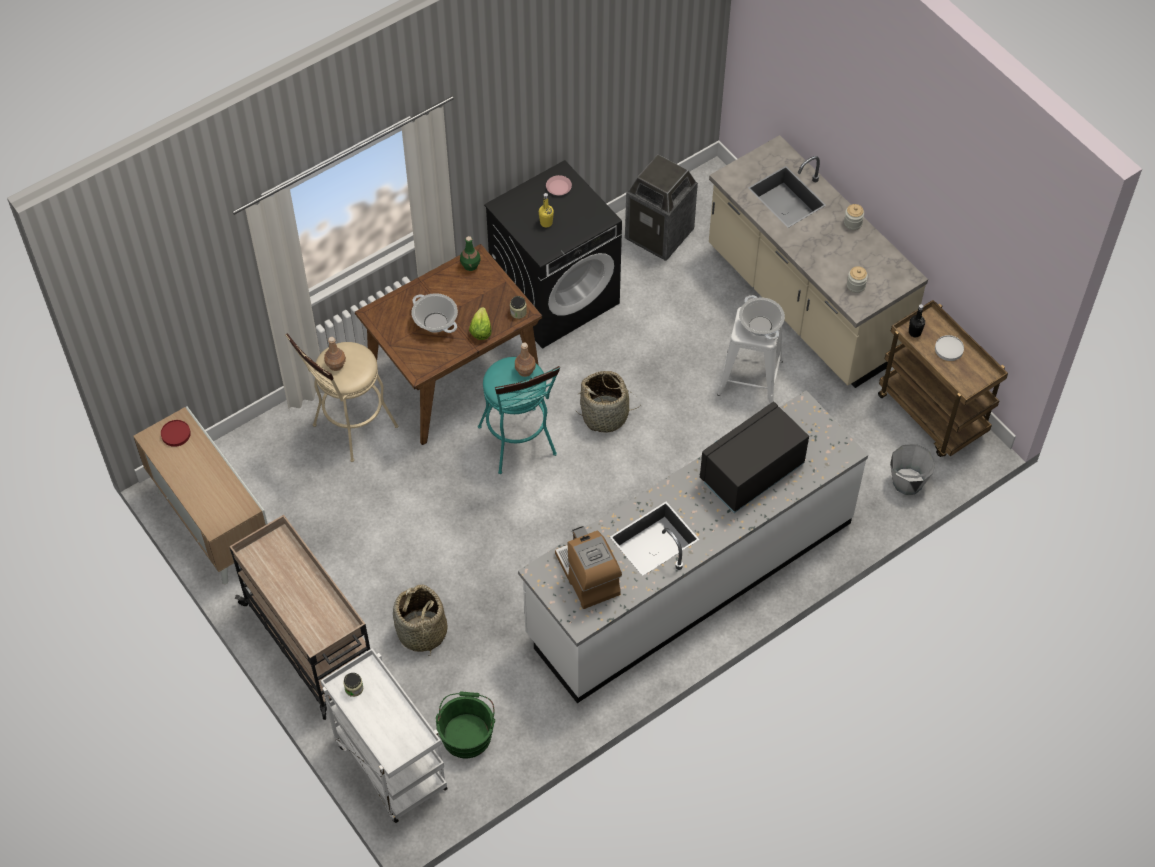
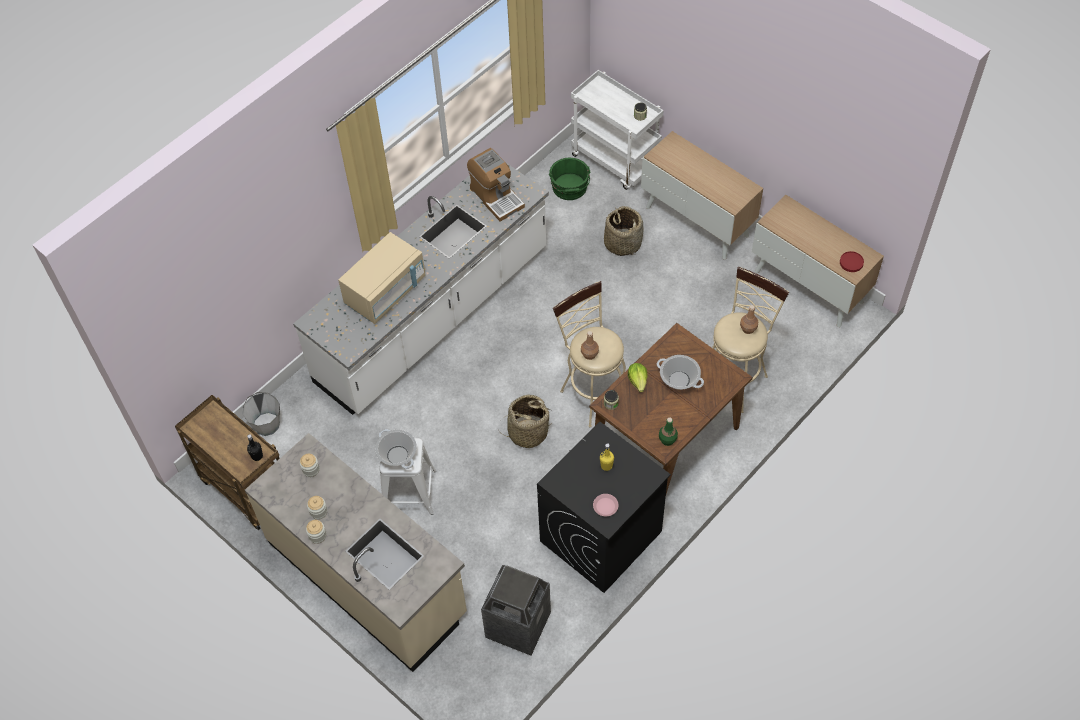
camera: 170 degrees right, 0 degrees up
beige cart [229,515,370,720] -> cabinet [641,131,763,259]
turquoise stool [478,357,560,474] -> beige stool [553,281,626,427]
black microwave [700,402,809,513] -> beige microwave [338,232,426,324]
white plate [935,335,964,361] -> none
none -> jar [307,496,327,520]

